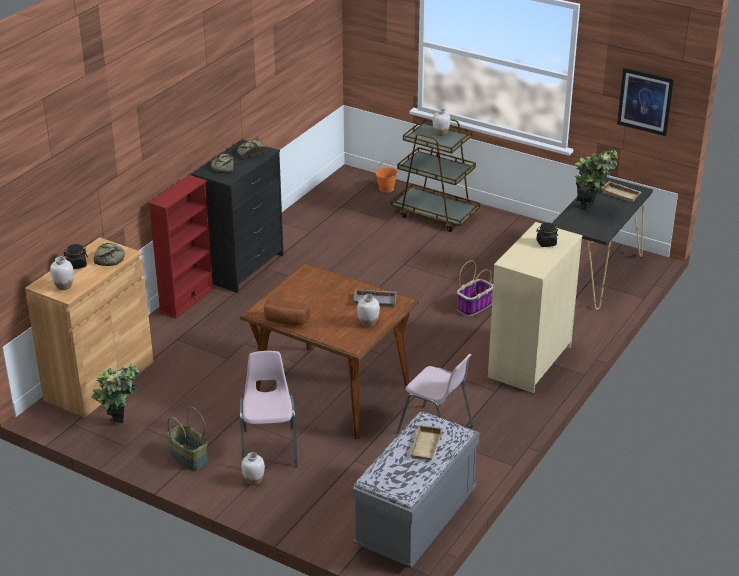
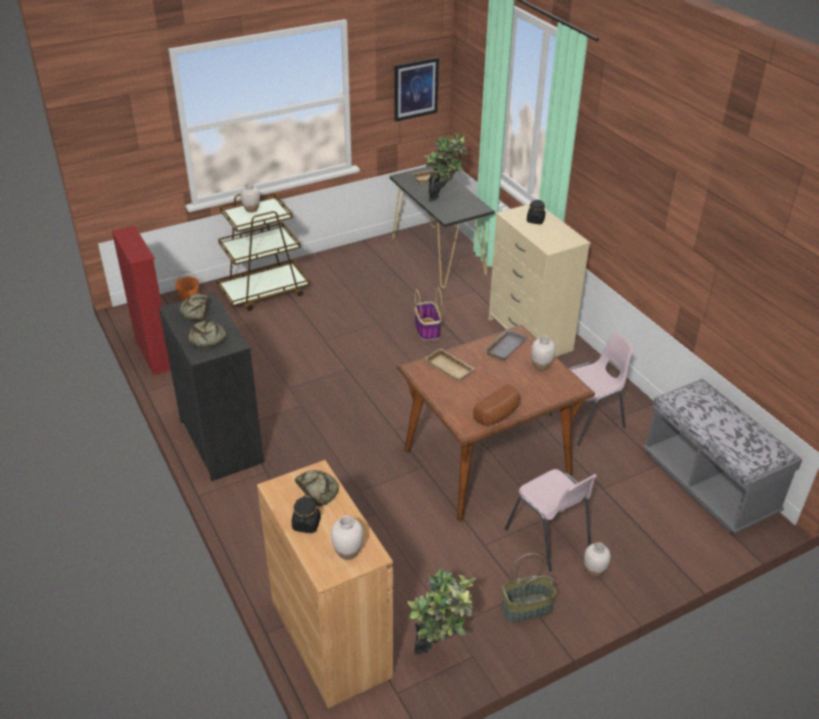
camera: 60 degrees left, 5 degrees up
red bookcase [148,175,215,319] -> red bookcase moved to [112,225,171,375]
pink chair [240,351,298,467] -> pink chair turned 150 degrees counterclockwise [505,469,597,572]
beige tray [410,424,443,460] -> beige tray moved to [425,348,475,382]

